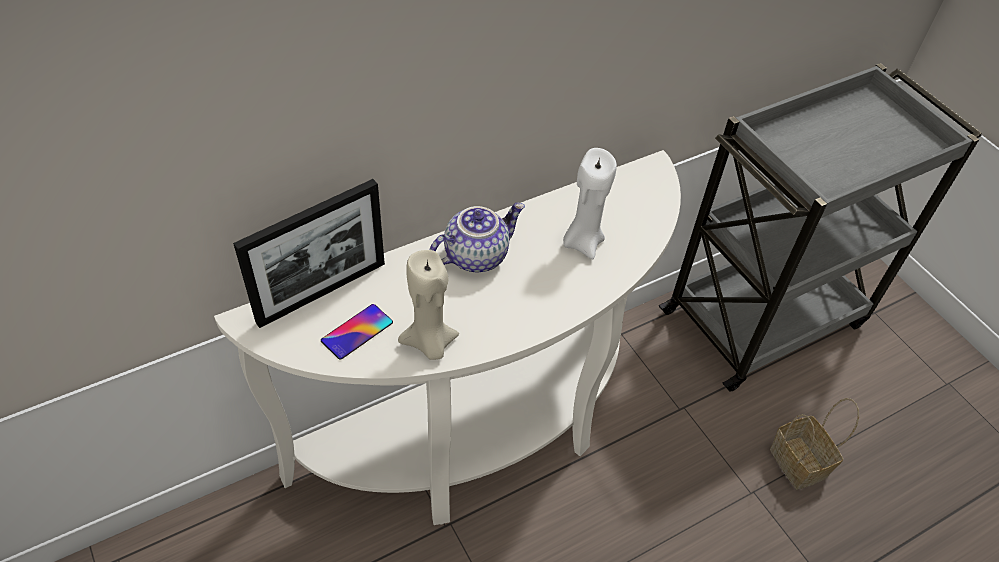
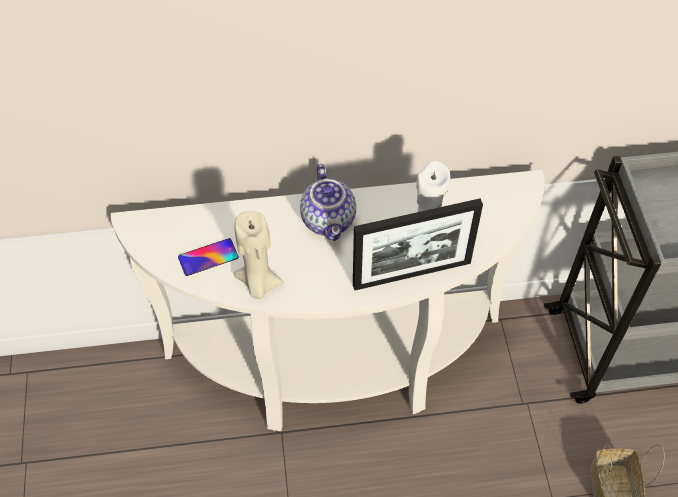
camera: 25 degrees right, 5 degrees up
picture frame [233,179,385,328] -> picture frame moved to [353,198,483,290]
teapot [429,203,525,272] -> teapot turned 90 degrees clockwise [300,164,356,241]

